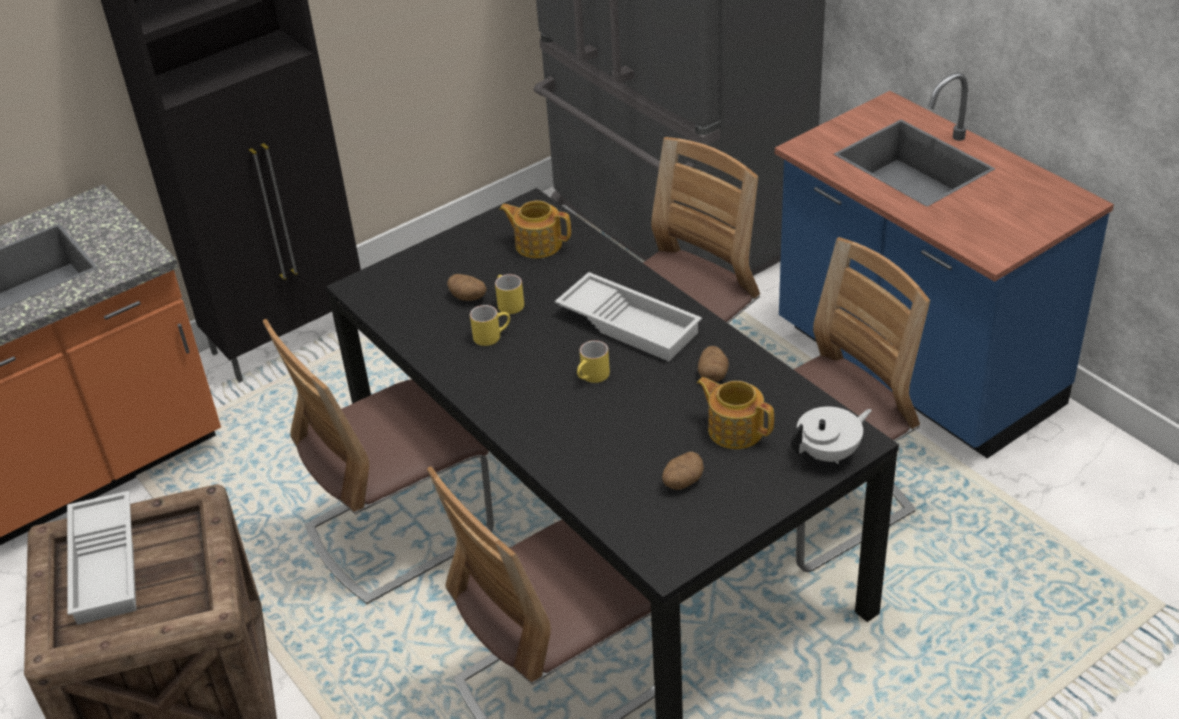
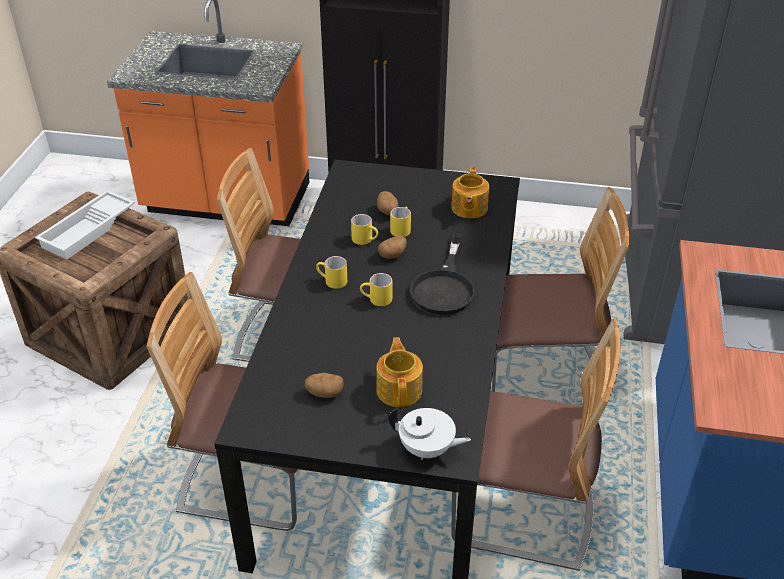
camera: 45 degrees right, 0 degrees up
teapot [499,201,571,258] -> teapot turned 150 degrees counterclockwise [451,167,489,218]
white tray [555,272,702,361] -> black frying pan [410,233,475,315]
potato [698,346,729,382] -> potato moved to [378,236,407,259]
none -> yellow mug [316,256,347,289]

